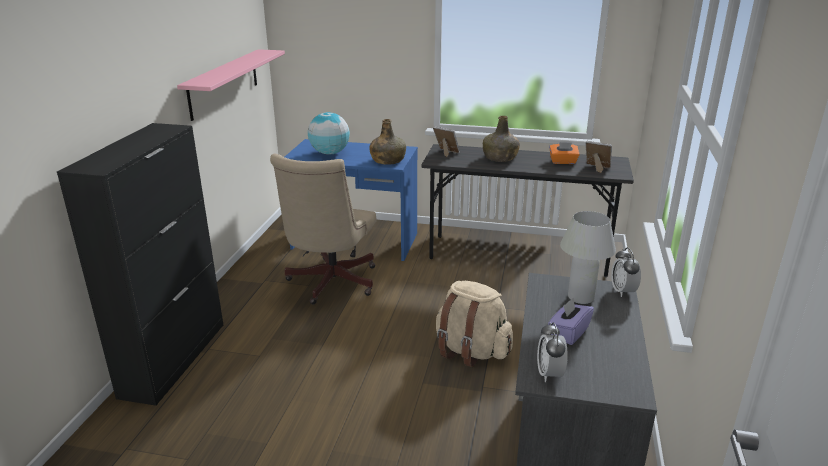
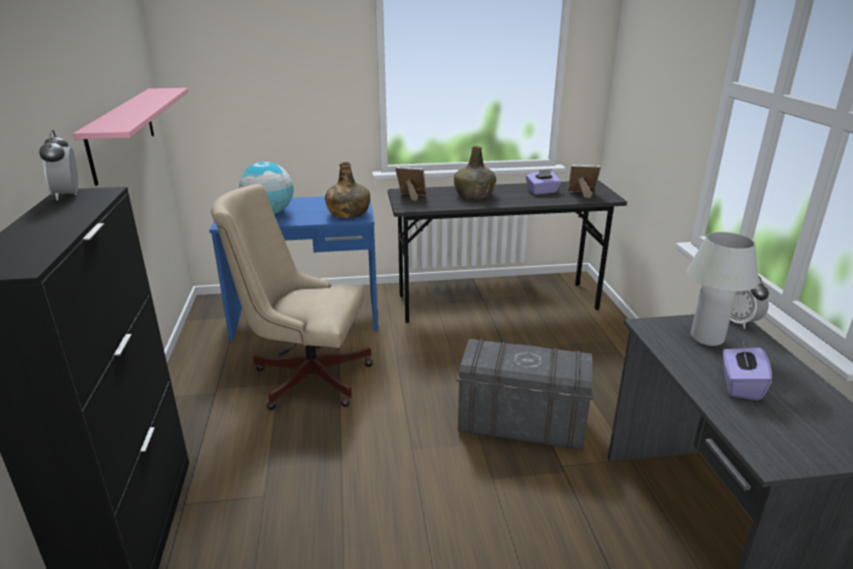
camera: 20 degrees left, 0 degrees up
beige office chair [270,154,376,304] -> beige office chair turned 105 degrees clockwise [211,184,373,410]
beige backpack [436,281,513,367] -> grey storage box [456,339,593,450]
alarm clock [537,322,568,382] -> alarm clock moved to [39,130,78,201]
orange tissue box [549,142,580,164] -> purple tissue box [526,169,561,195]

